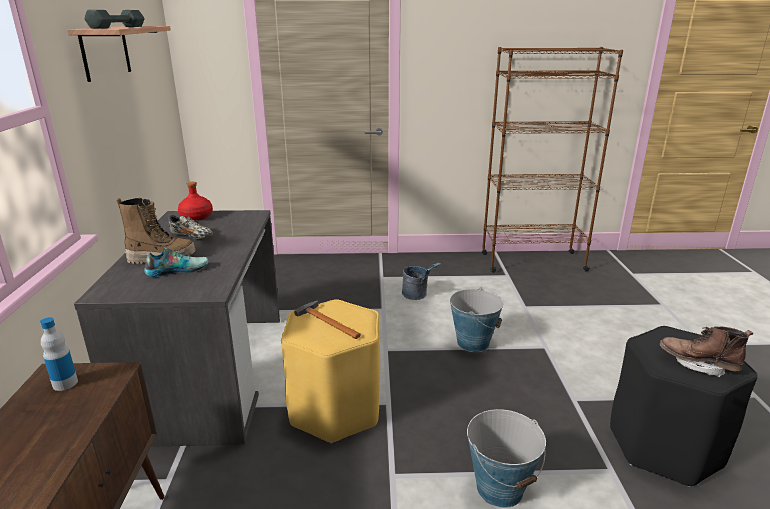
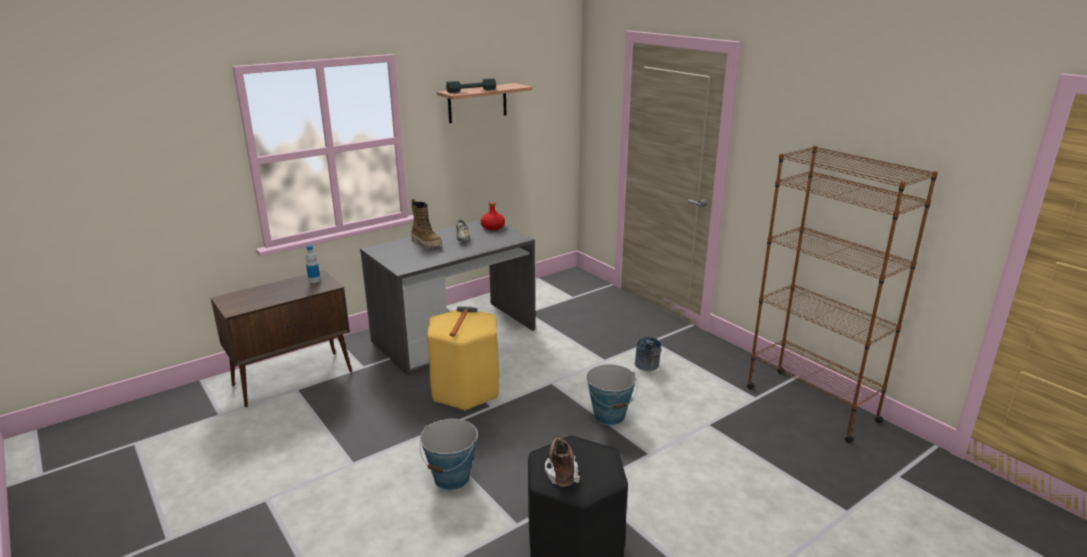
camera: 55 degrees right, 0 degrees up
shoe [144,247,209,277] -> none

